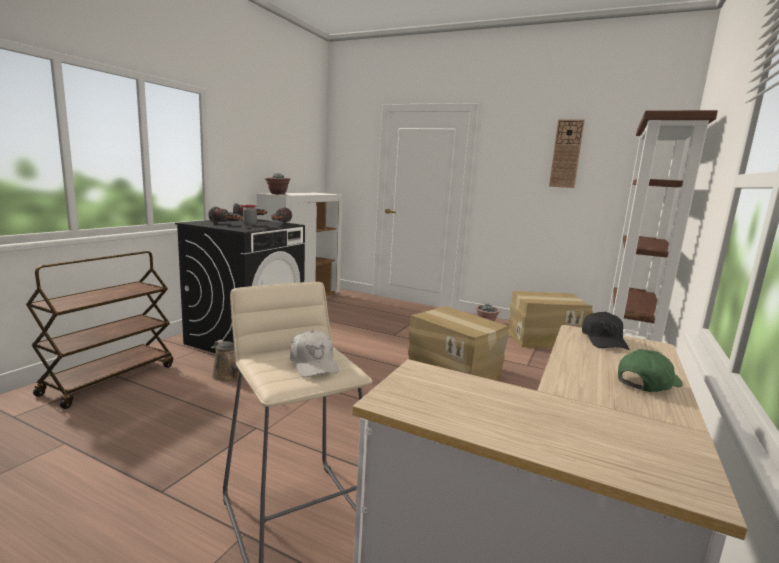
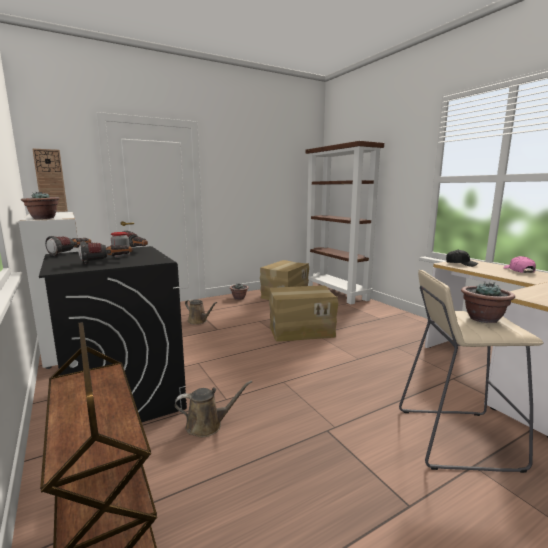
camera: 55 degrees left, 0 degrees up
white cap [290,330,338,377] -> potted plant [461,281,515,323]
wall clock [549,120,585,188] -> wall clock moved to [32,148,68,212]
green cap [618,349,683,392] -> pink cap [503,256,536,273]
none -> brown watering can [185,299,217,325]

